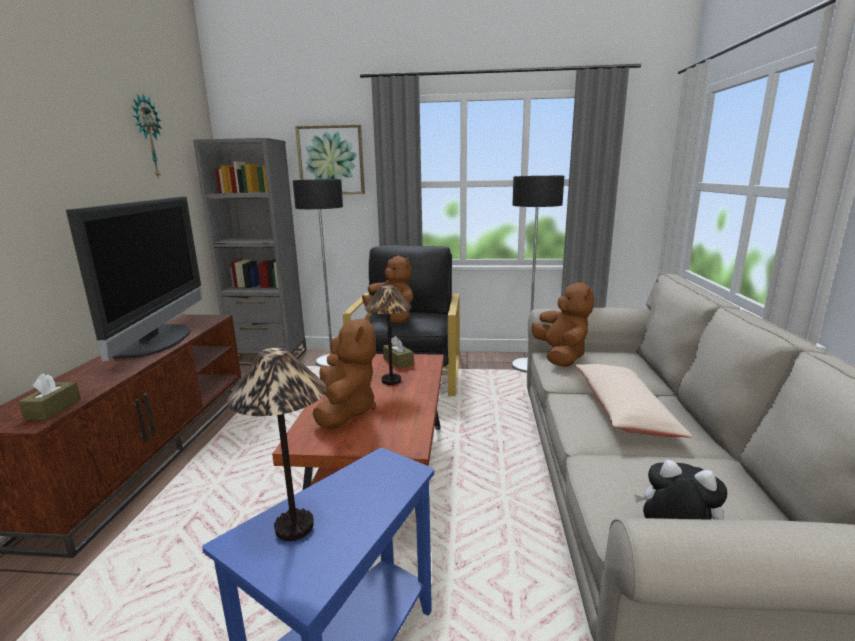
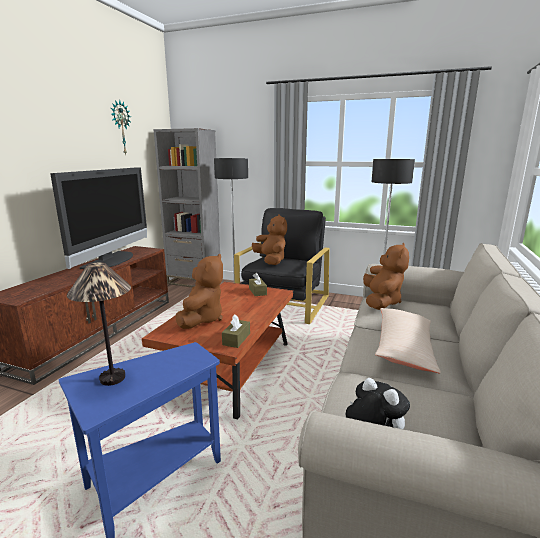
camera: 15 degrees right, 0 degrees up
brown tissue box [18,374,81,420] -> brown tissue box moved to [222,314,250,348]
picture [295,125,365,194] -> none
table lamp [365,285,411,385] -> none

